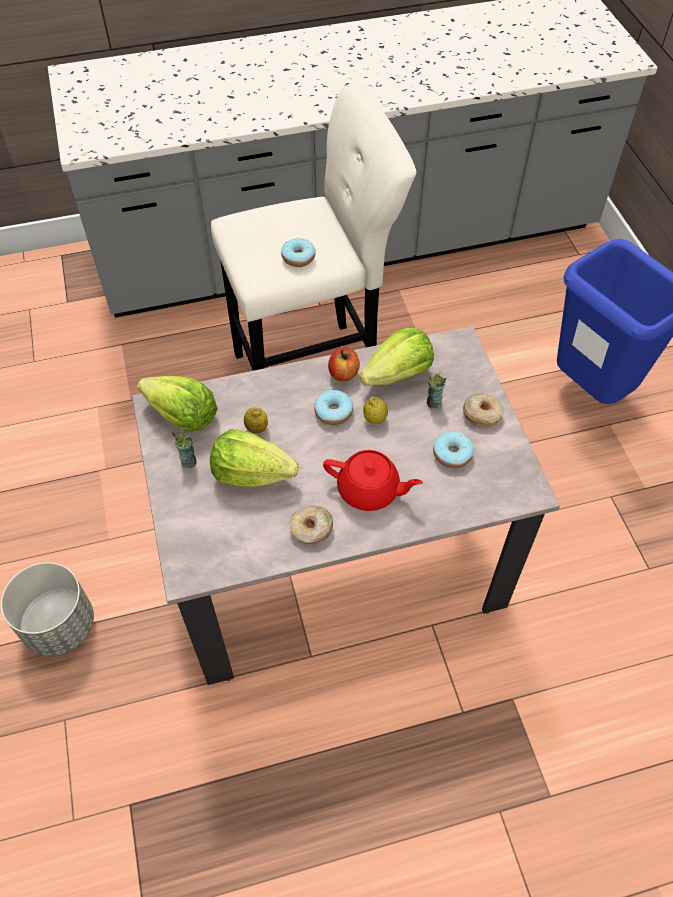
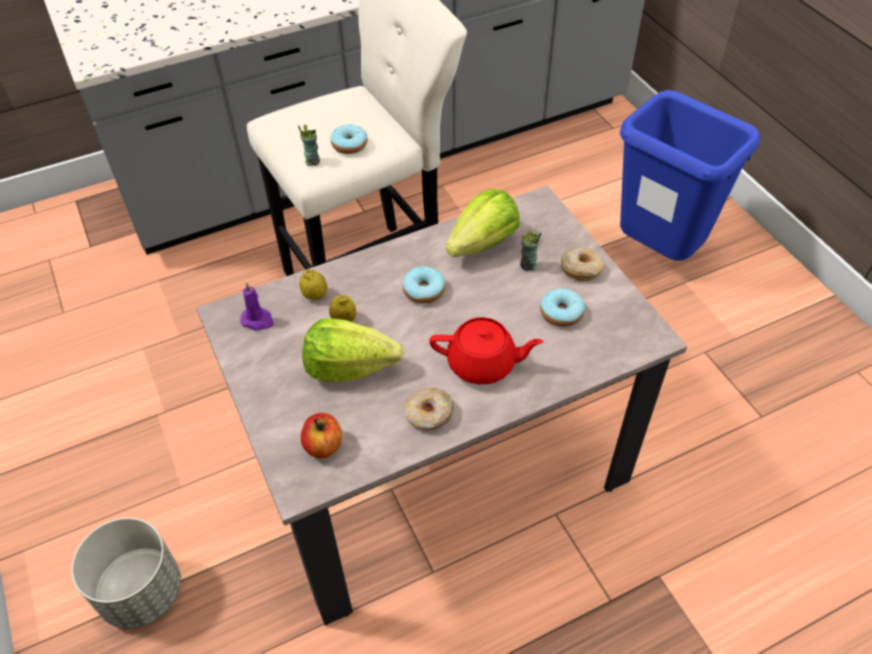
camera: 10 degrees left, 5 degrees down
lettuce [137,376,218,431] -> purple candle [241,282,274,330]
cup [172,430,197,468] -> cup moved to [298,124,320,166]
apple [328,347,360,382] -> apple moved to [301,413,342,458]
lemon [363,396,388,424] -> lemon moved to [300,269,327,300]

